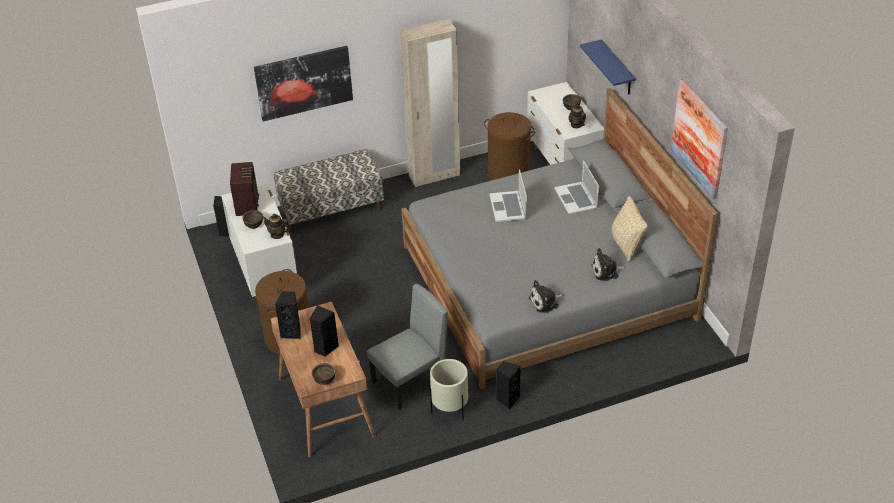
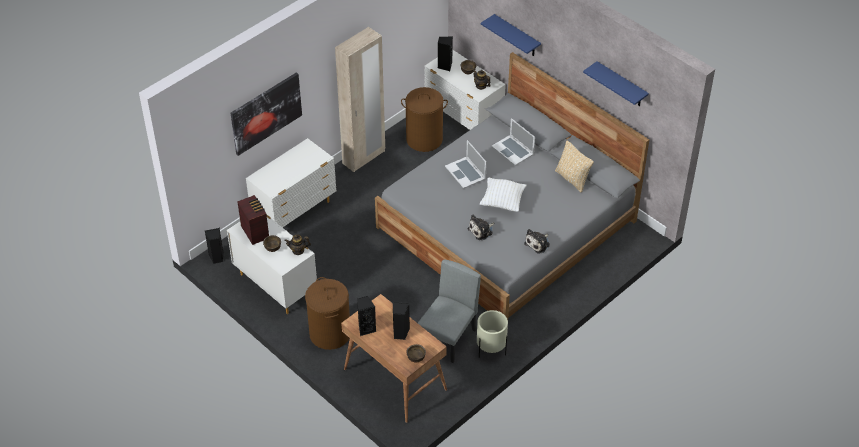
camera: 25 degrees left, 5 degrees up
bench [274,149,384,234] -> white dresser [246,138,336,227]
black speaker [497,361,521,409] -> black speaker moved to [438,36,453,71]
plush toy [591,248,626,281] -> plush toy moved to [468,214,495,240]
picture [671,80,728,199] -> blue shelf [583,61,649,106]
none -> white pillow [480,177,527,212]

